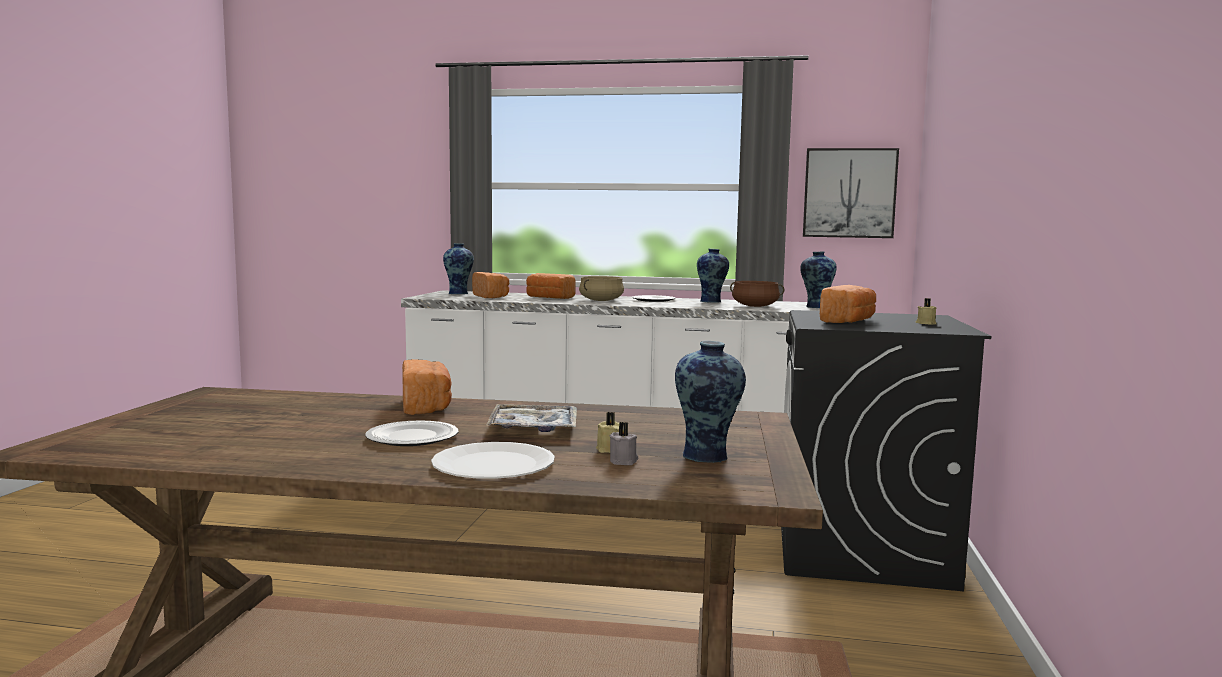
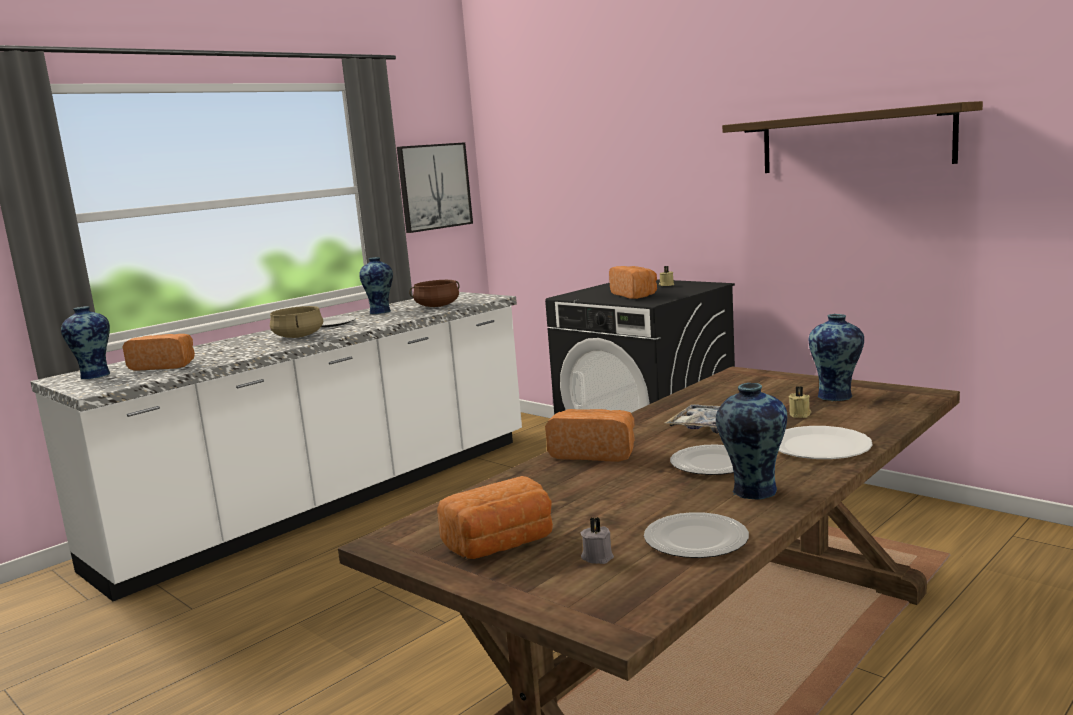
camera: 55 degrees left, 5 degrees up
bread [526,273,576,299] -> bread moved to [437,476,553,559]
grey candle [609,422,639,465] -> grey candle moved to [581,517,614,564]
vase [800,251,837,308] -> vase moved to [716,383,787,500]
none -> plate [644,512,749,558]
none -> shelf [722,101,983,173]

